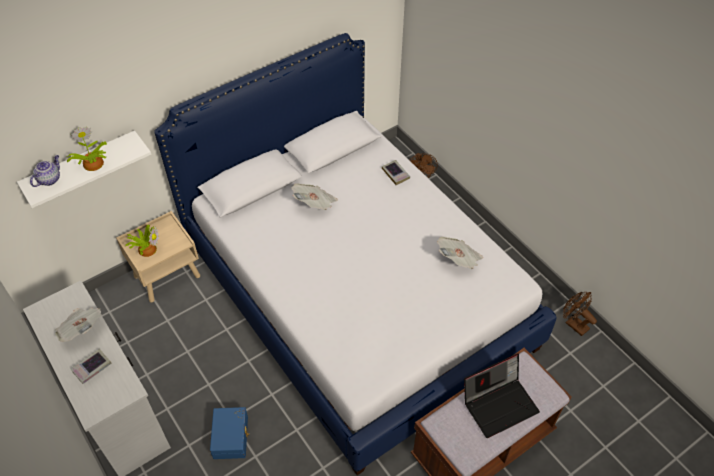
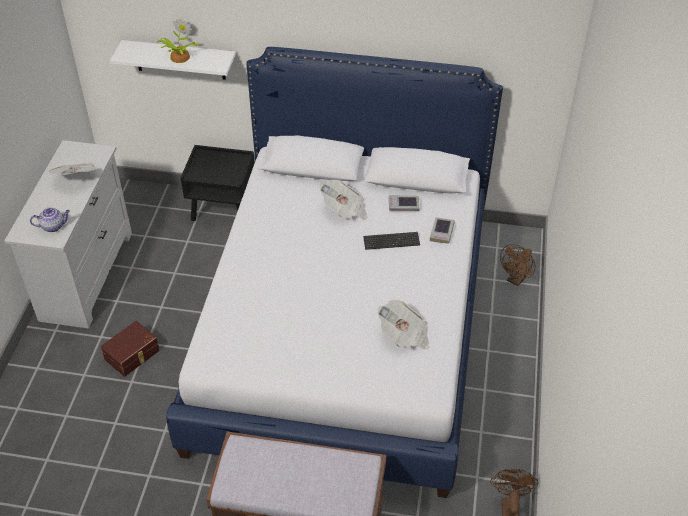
camera: 45 degrees right, 5 degrees down
teapot [30,155,60,187] -> teapot moved to [30,207,70,232]
book [70,349,112,384] -> book moved to [389,195,419,211]
beige nightstand [116,211,200,302] -> black nightstand [181,145,255,221]
potted plant [125,225,159,257] -> none
blue storage box [210,407,249,459] -> brown storage box [101,321,160,377]
laptop [464,353,540,438] -> none
none -> keyboard [363,232,420,250]

